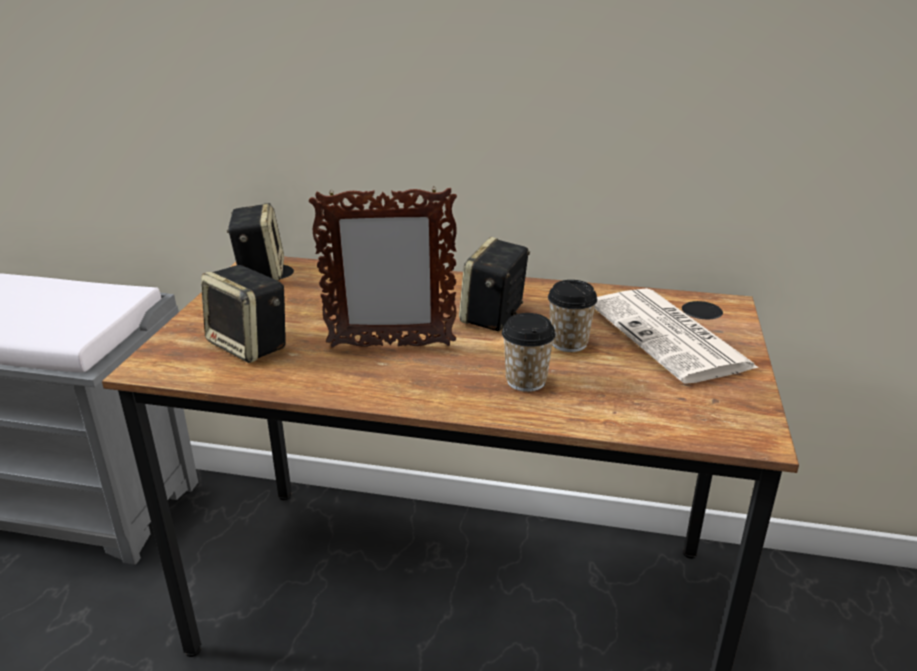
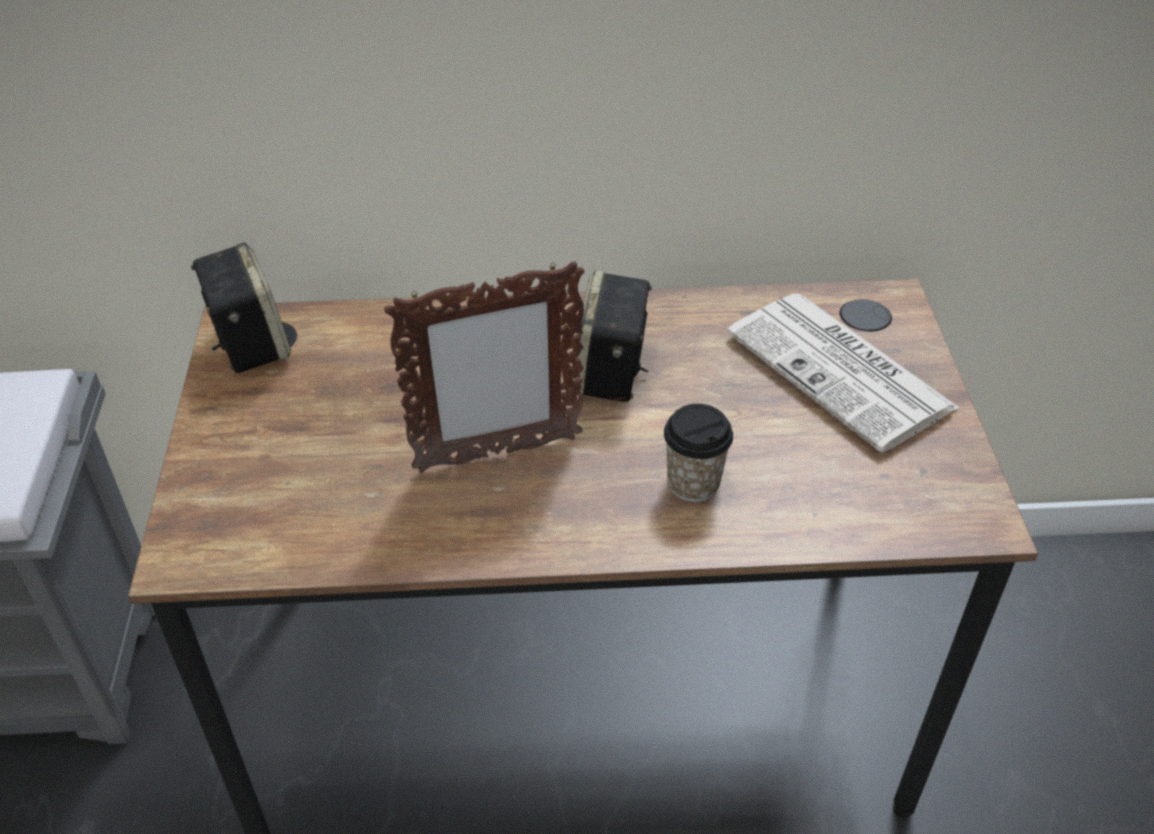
camera: 15 degrees left, 15 degrees up
speaker [201,265,286,363] -> none
cup [548,280,598,352] -> none

